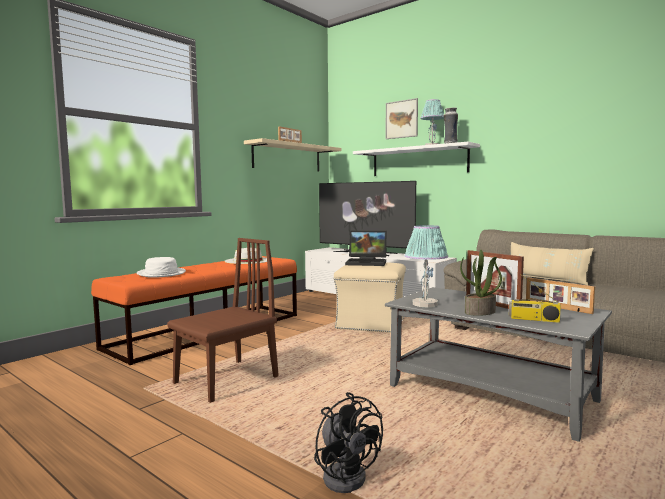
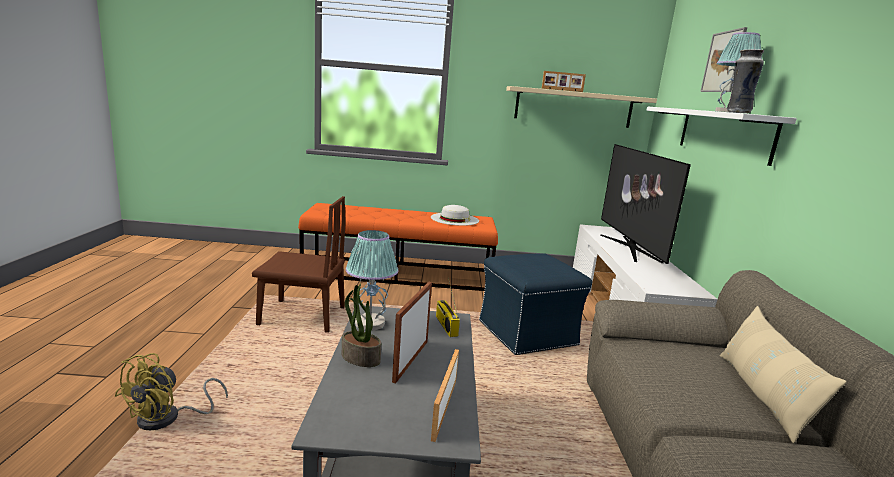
camera: 50 degrees right, 10 degrees up
white hat [137,257,186,278] -> none
black fan [314,392,383,493] -> yellow fan [114,353,228,430]
beige ottoman [334,262,406,333] -> blue ottoman [479,253,592,355]
laptop [345,231,387,266] -> none
radio [509,274,561,323] -> radio moved to [436,278,460,337]

